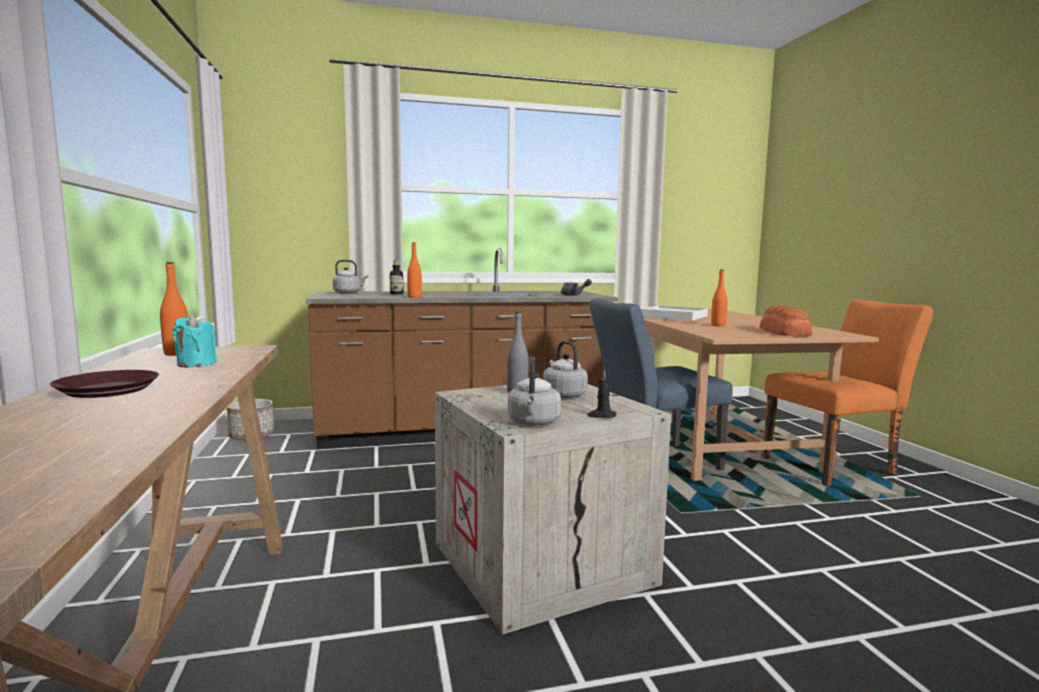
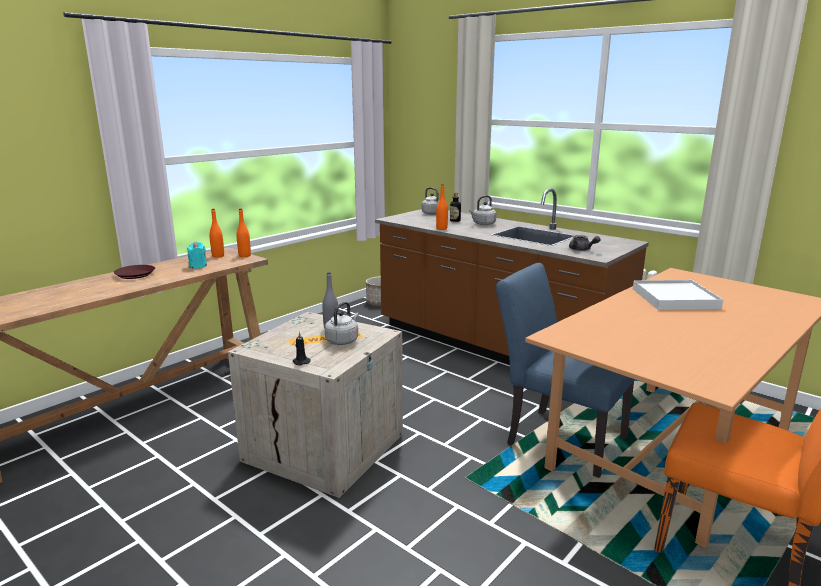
camera: 55 degrees right, 10 degrees up
grey kettle [508,356,561,425] -> grey kettle moved to [469,195,496,225]
orange bottle [711,270,728,326] -> orange bottle moved to [237,208,251,257]
bread [759,306,812,336] -> none

